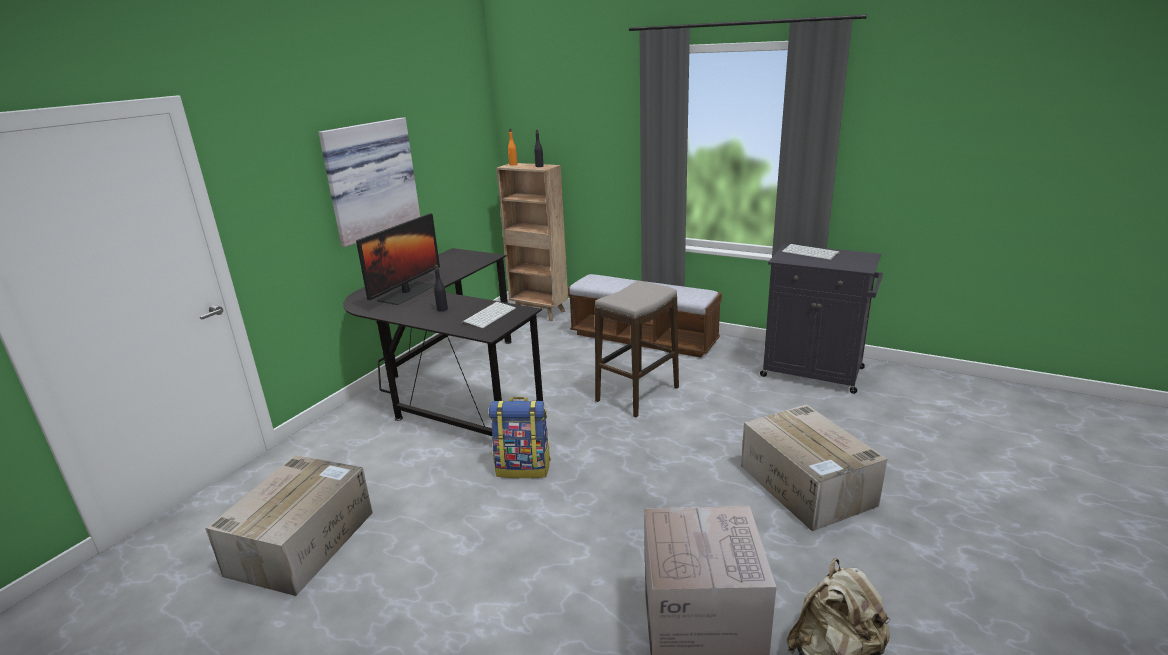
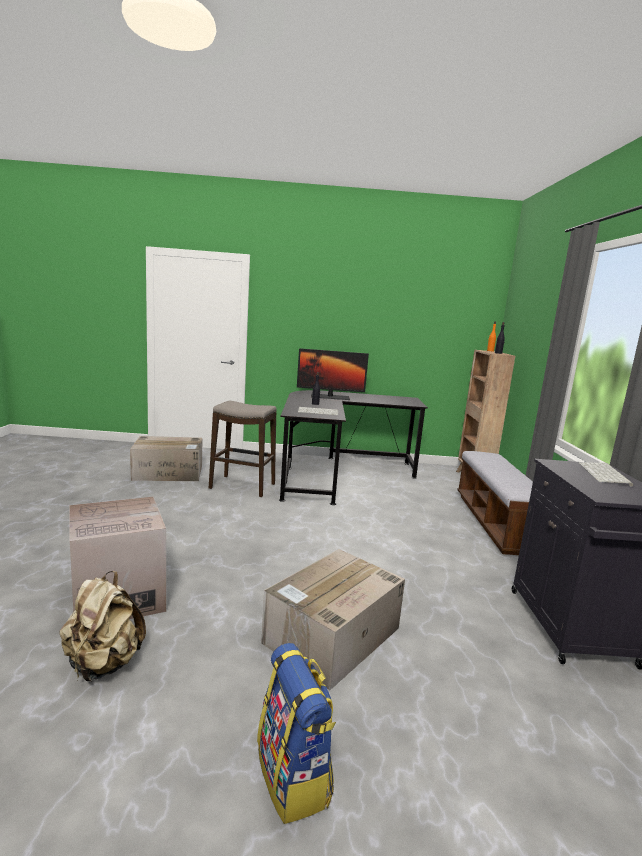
camera: 60 degrees right, 10 degrees down
picture [318,117,420,247] -> none
backpack [489,397,551,478] -> backpack moved to [257,643,336,824]
stool [595,281,679,417] -> stool moved to [209,401,277,497]

